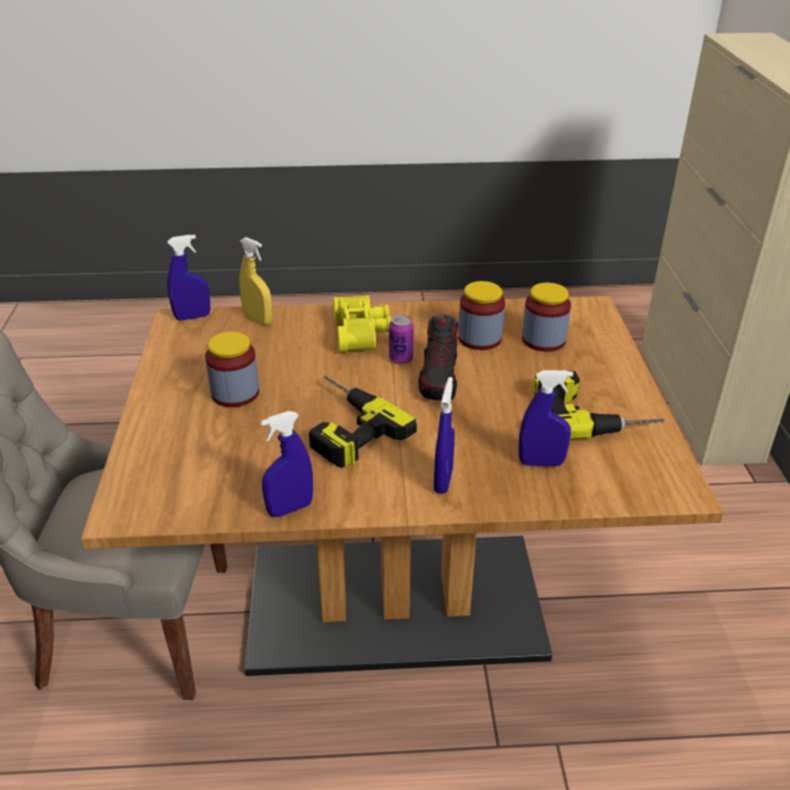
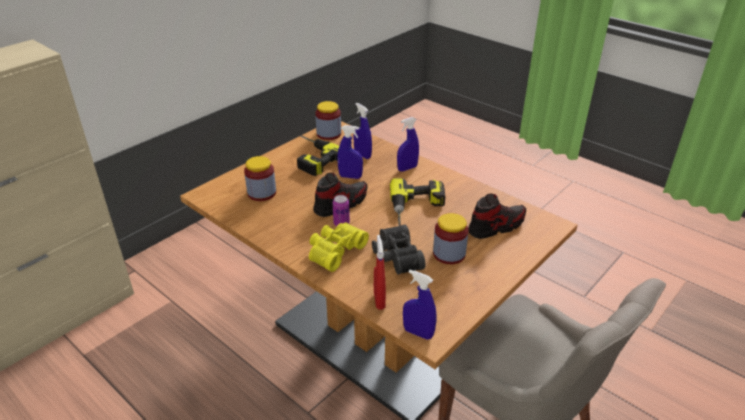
camera: 135 degrees left, 0 degrees up
yellow spray bottle [240,237,273,325] -> red spray bottle [374,235,386,310]
blue spray bottle [261,411,313,517] -> blue spray bottle moved to [337,125,363,179]
jar [458,281,505,350] -> jar moved to [315,101,341,140]
none -> black binoculars [372,225,425,275]
none -> shoe [468,193,526,239]

